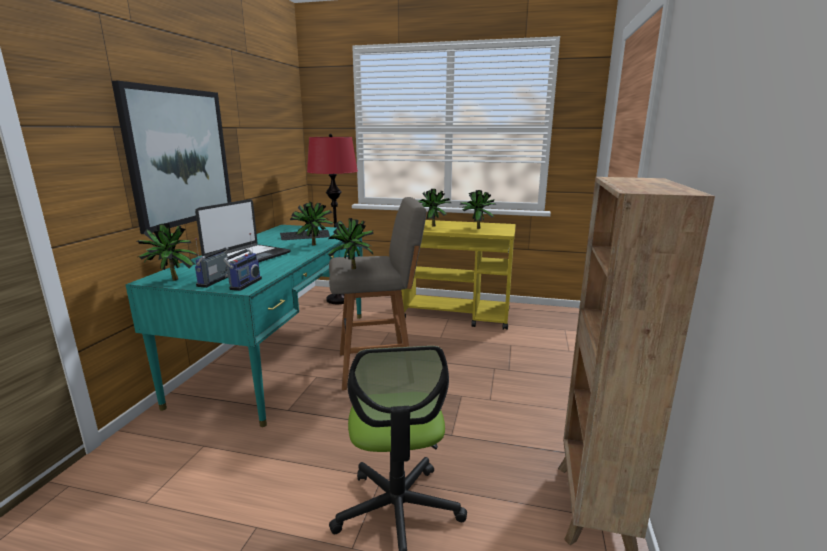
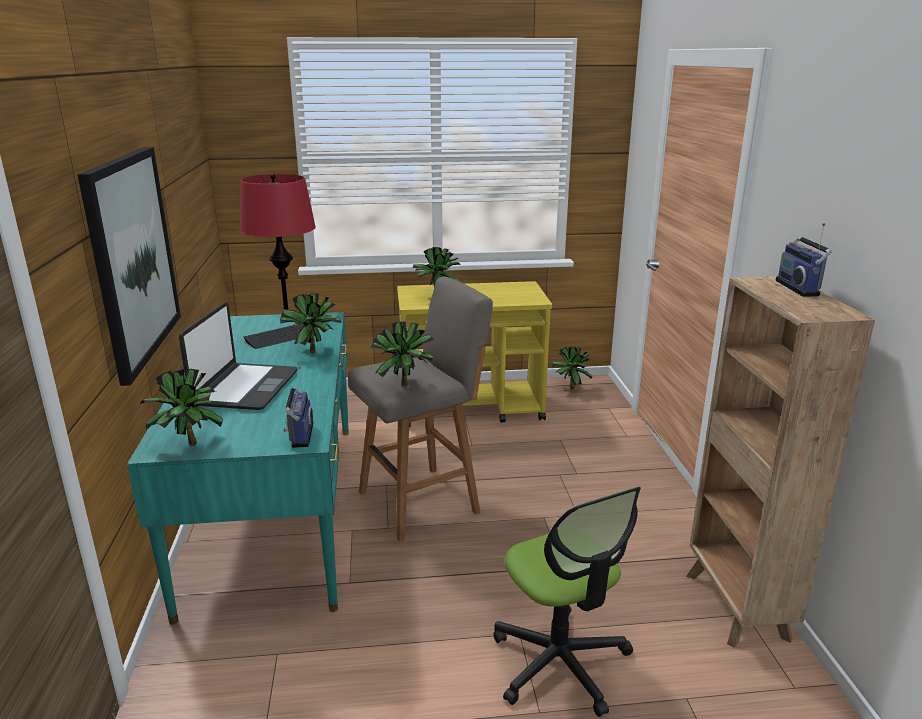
camera: 20 degrees left, 5 degrees up
radio [195,238,229,288] -> radio moved to [775,223,832,297]
potted plant [460,190,497,229] -> potted plant moved to [551,347,592,390]

